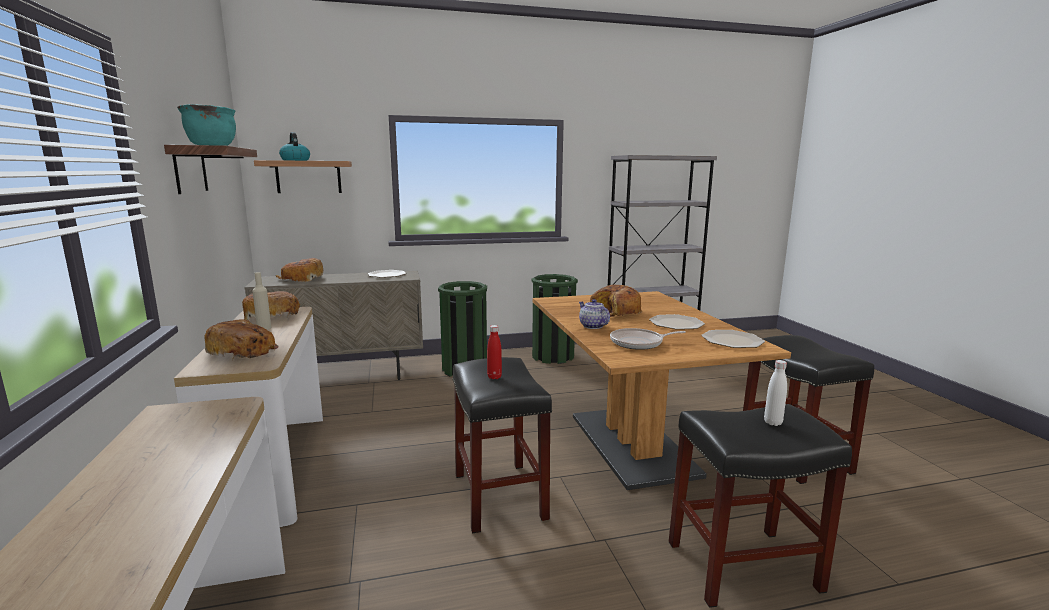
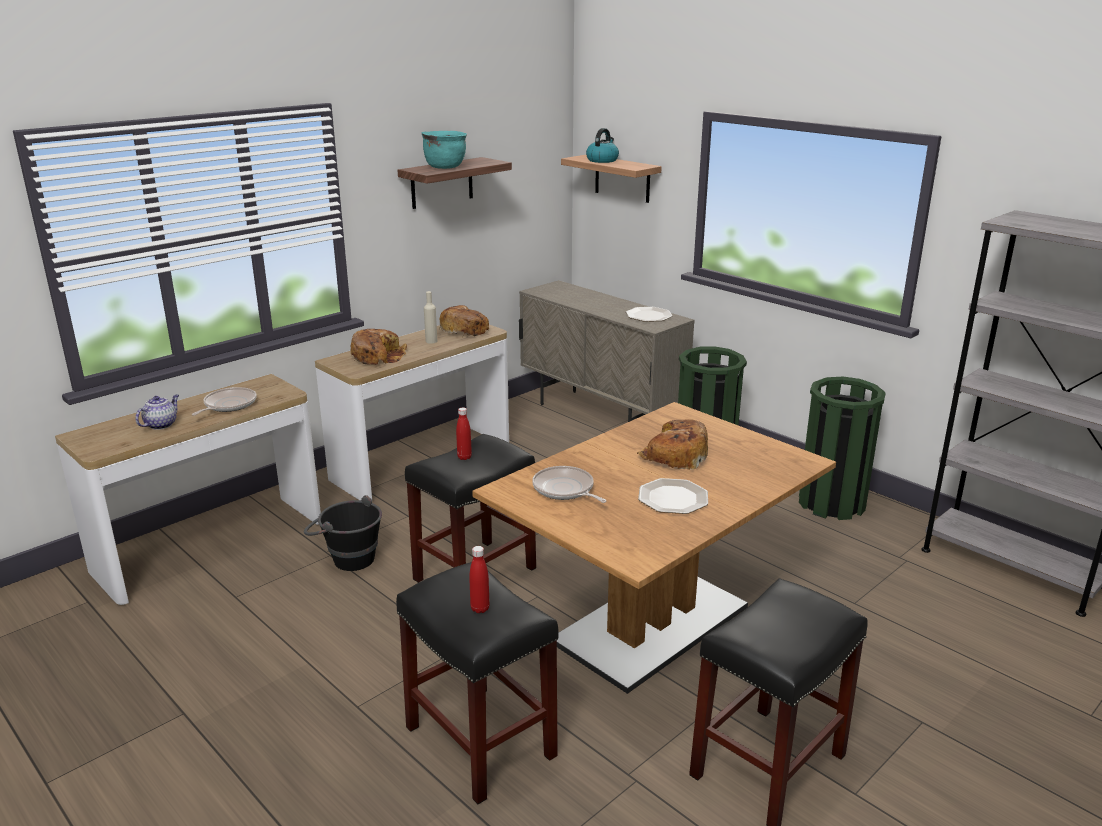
camera: 60 degrees right, 10 degrees up
bread [276,258,324,282] -> none
teapot [579,299,610,329] -> teapot moved to [135,395,179,430]
plate [701,330,765,348] -> none
white bottle [764,360,787,426] -> red bottle [469,546,490,613]
none -> frying pan [192,387,257,416]
none -> black bucket [304,495,382,571]

